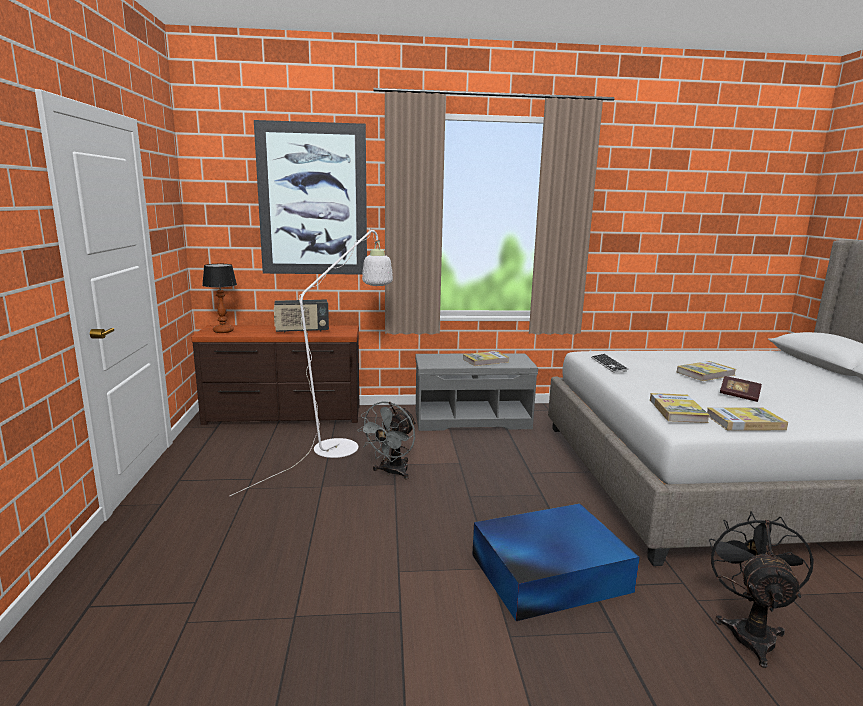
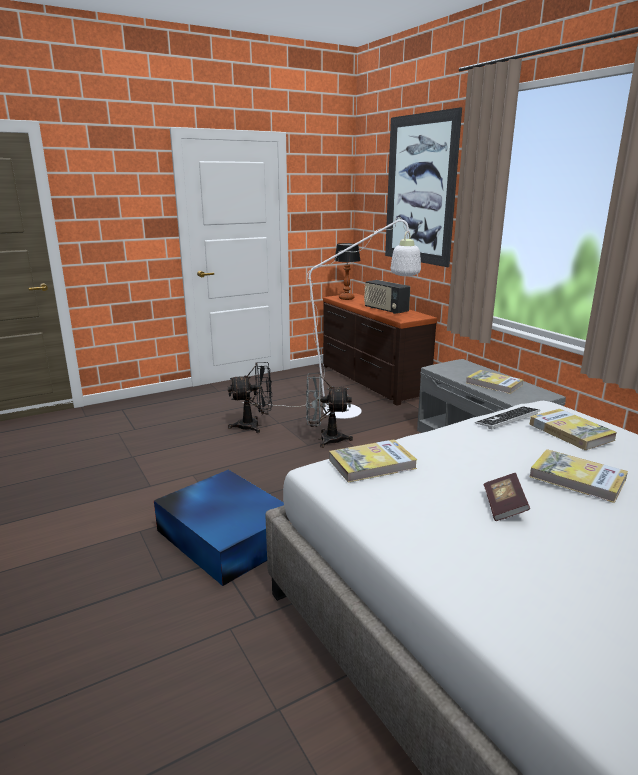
camera: 65 degrees right, 5 degrees up
book [707,408,788,430] -> book moved to [530,409,617,450]
black fan [709,511,814,668] -> black fan moved to [228,362,272,433]

